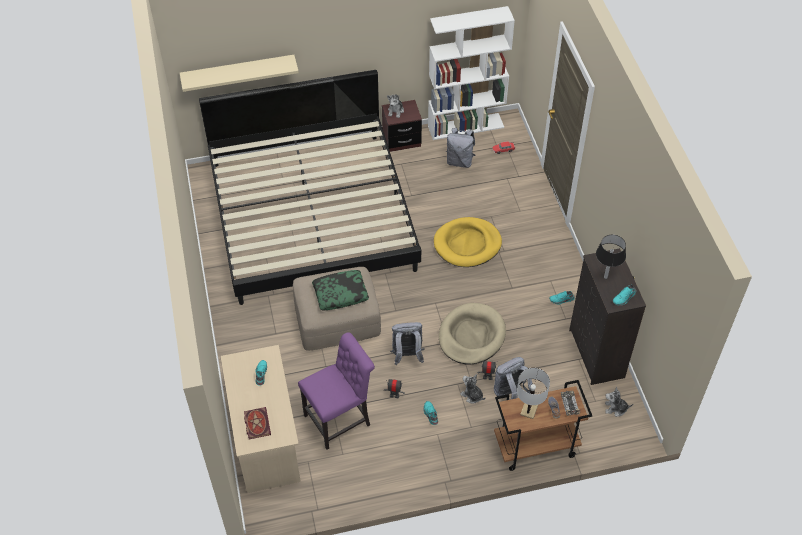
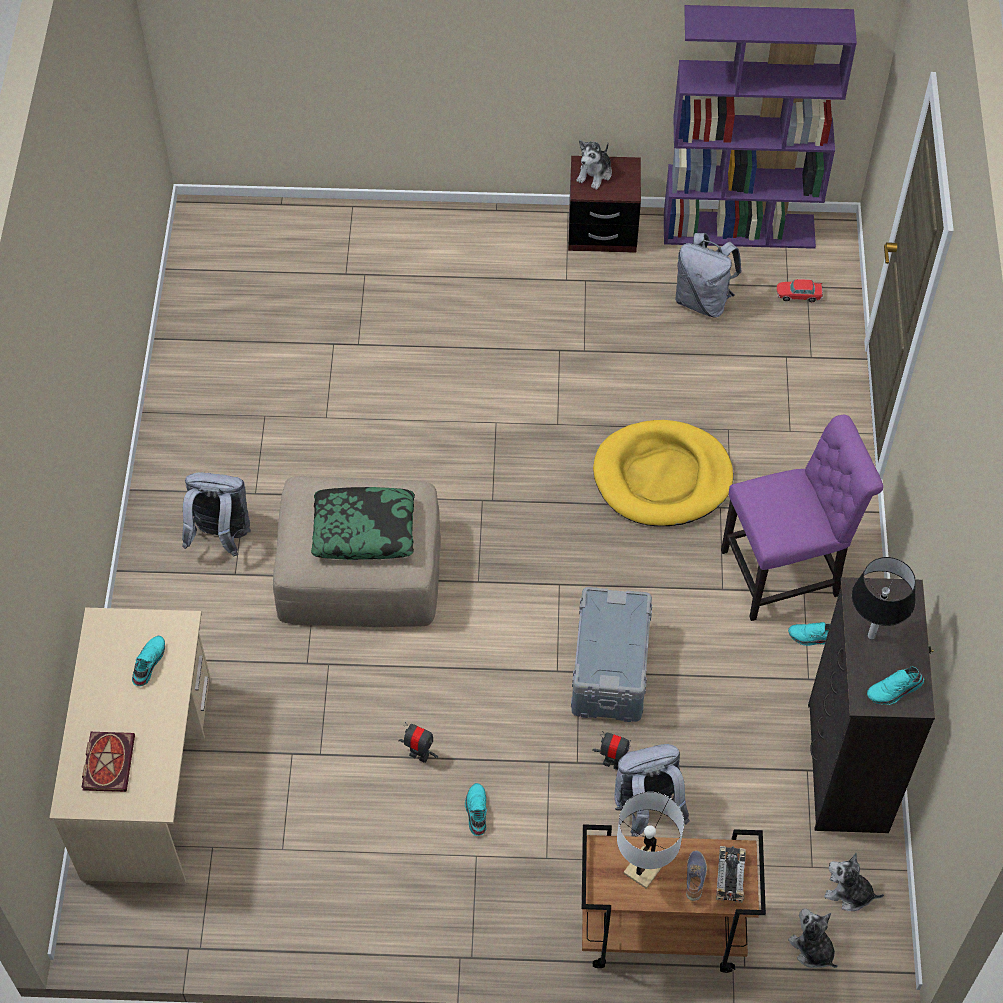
camera: 15 degrees right, 5 degrees up
beige shelf [180,55,299,92] -> none
bed [199,70,421,305] -> none
purple chair [298,332,375,450] -> purple chair moved to [721,415,883,621]
grey backpack [390,322,425,365] -> grey backpack moved to [182,472,250,557]
white bookcase [428,6,515,140] -> purple bookcase [664,5,857,249]
beige dog bed [439,303,506,365] -> grey storage box [571,587,652,722]
plush toy [460,374,485,404] -> plush toy moved to [788,908,838,968]

